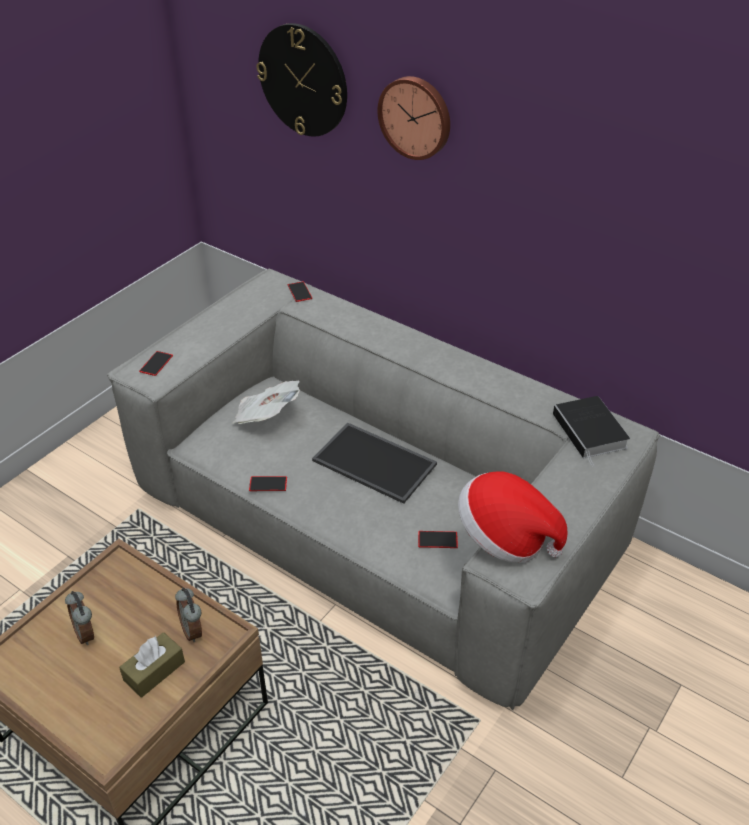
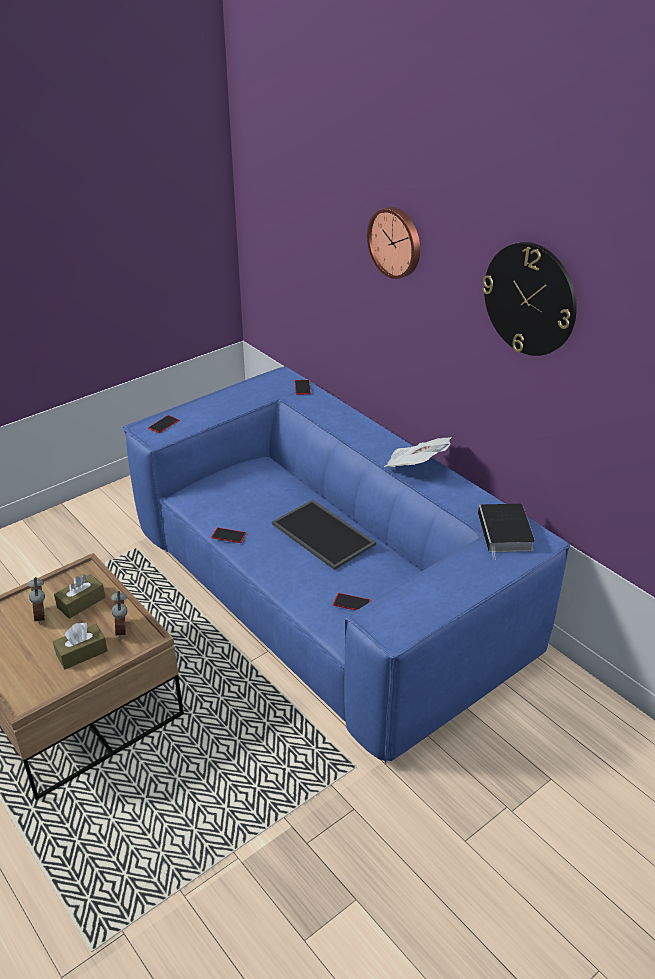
camera: 15 degrees right, 5 degrees down
grey sofa [107,269,660,710] -> blue sofa [123,366,570,763]
newspaper [232,381,300,424] -> newspaper moved to [384,437,451,467]
wall clock [256,23,347,136] -> wall clock moved to [482,242,577,356]
hat [458,471,568,563] -> none
none -> brown tissue box [54,574,106,619]

